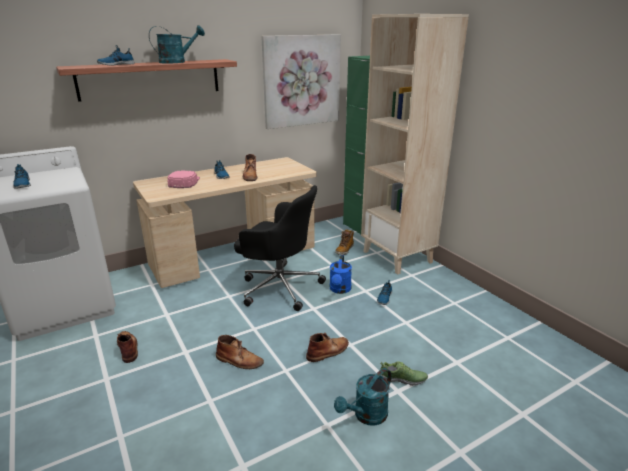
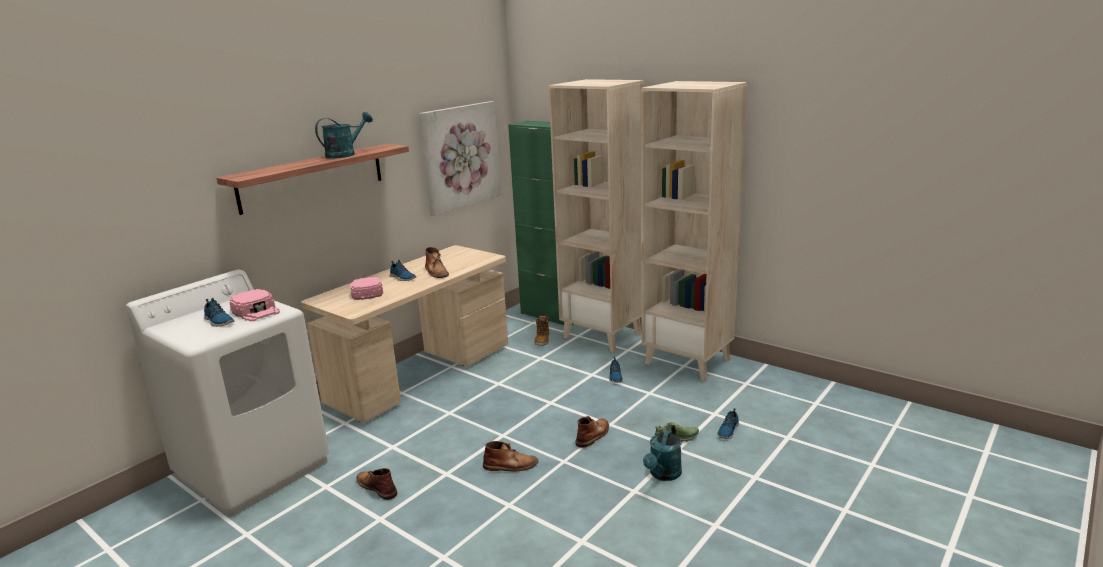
camera: 20 degrees left, 5 degrees down
shoe [97,46,135,65] -> shoe moved to [718,408,739,439]
black office chair [234,185,326,311] -> none
blue watering can [330,255,352,294] -> none
none -> pink cap [229,289,280,322]
none -> beige bookcase [641,81,747,381]

